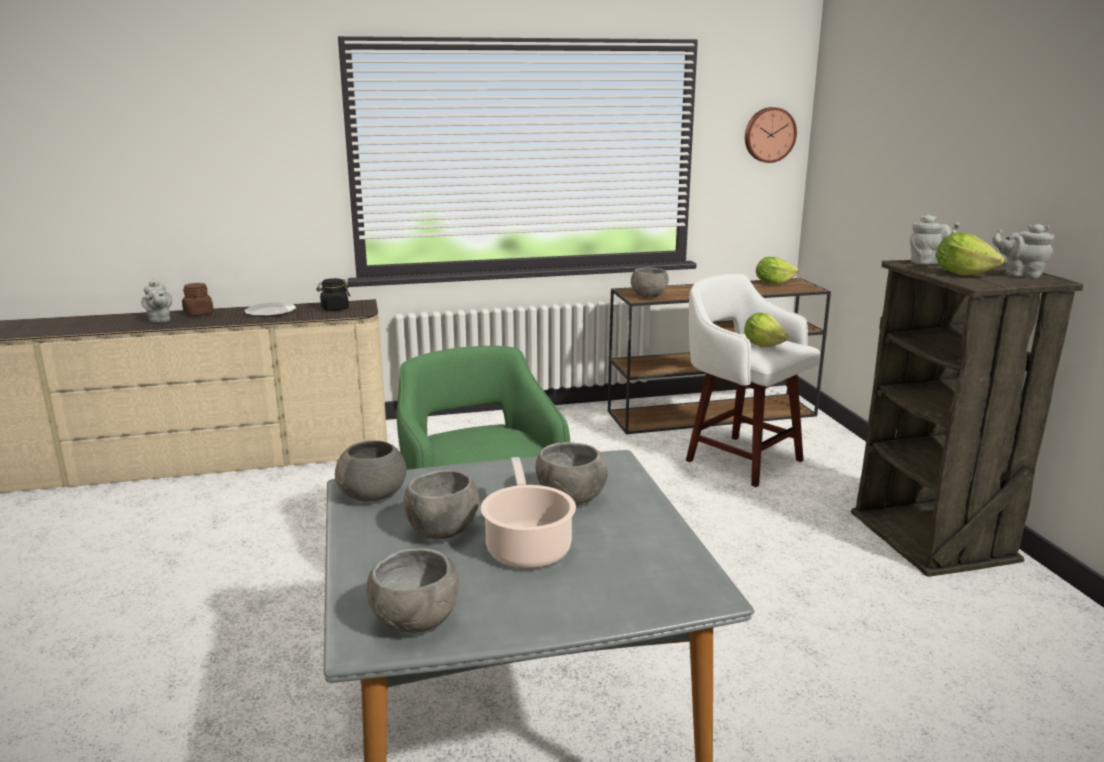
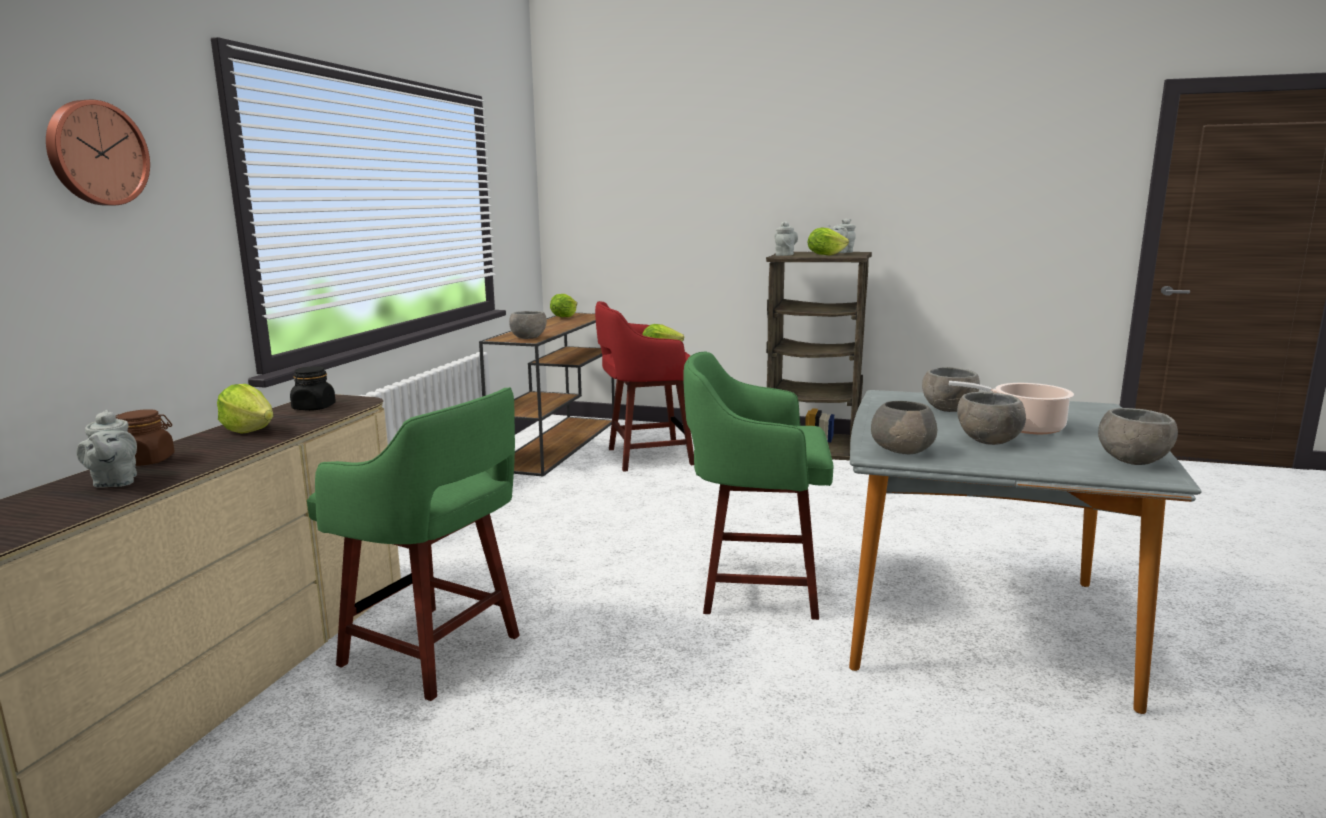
camera: 60 degrees left, 5 degrees down
grey teapot [141,279,172,322] -> grey teapot turned 60 degrees clockwise [76,410,137,488]
plate [244,303,296,317] -> lettuce [217,384,273,434]
white stool [686,274,820,487] -> red stool [595,301,694,472]
wall clock [745,107,797,163] -> wall clock moved to [46,100,150,206]
none -> green stool [307,387,520,701]

